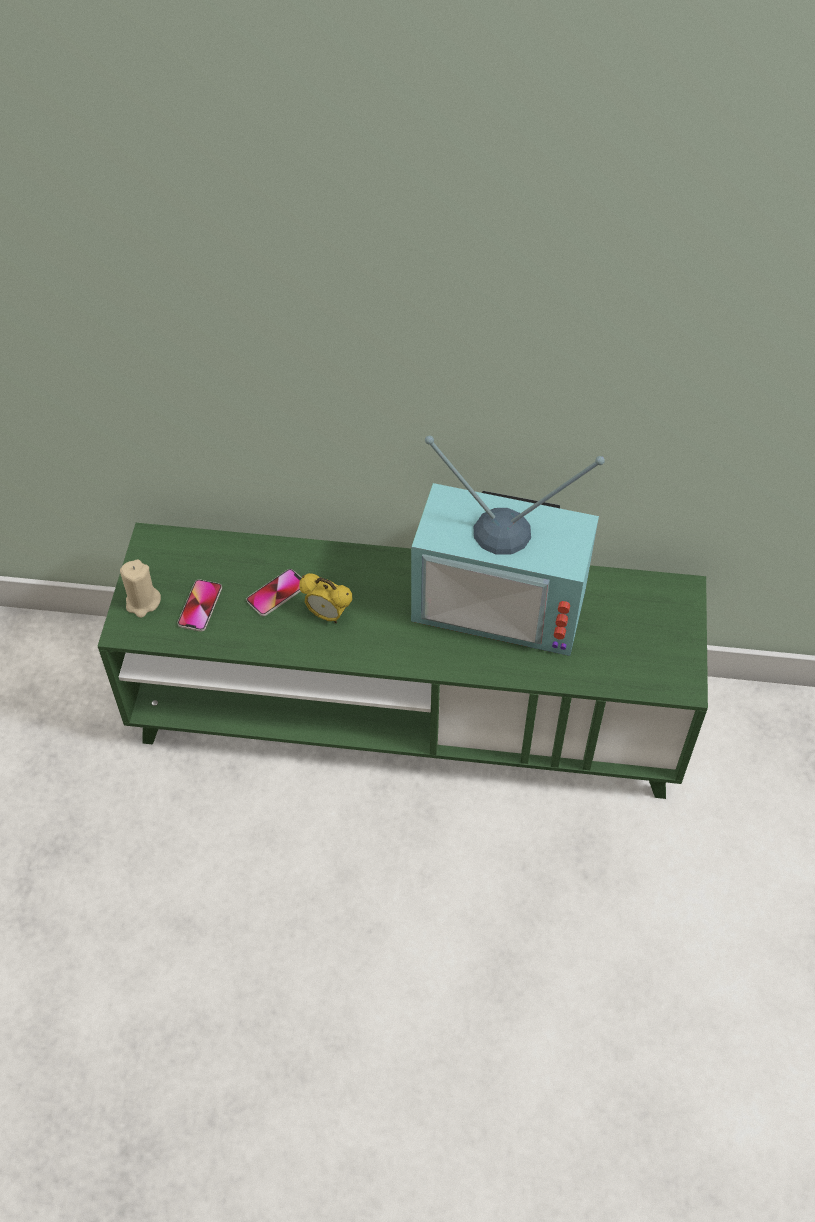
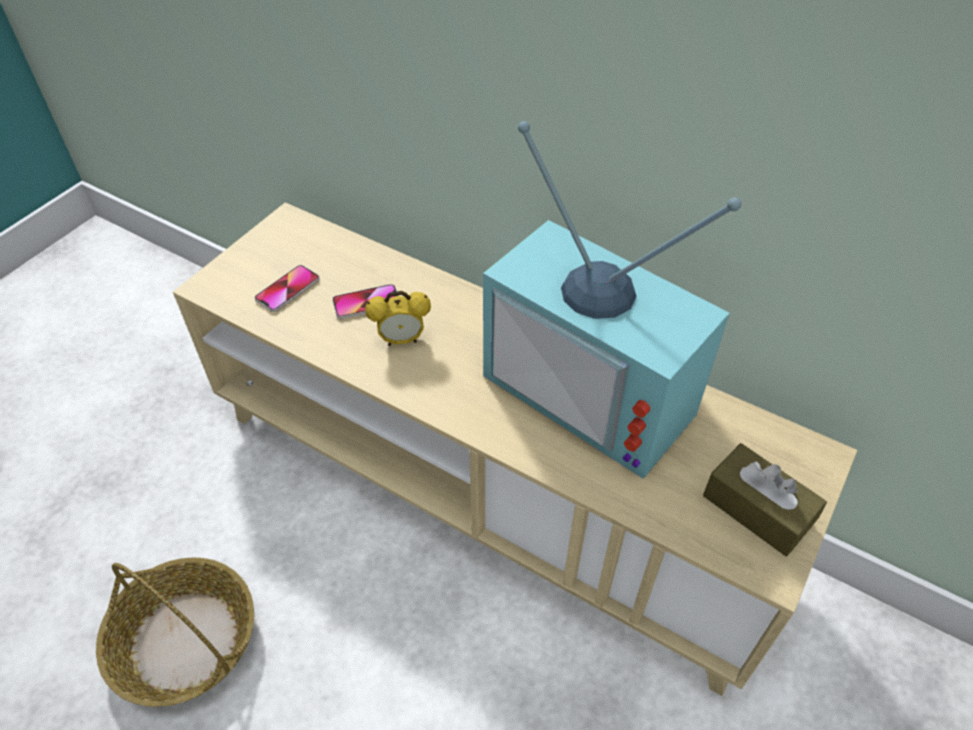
camera: 25 degrees right, 5 degrees down
green tv stand [98,523,708,799] -> beige tv stand [173,202,858,696]
beige candle [120,559,161,618] -> none
alarm clock [299,573,352,623] -> alarm clock turned 60 degrees counterclockwise [365,291,431,346]
none -> basket [96,557,254,707]
none -> brown tissue box [703,443,827,556]

